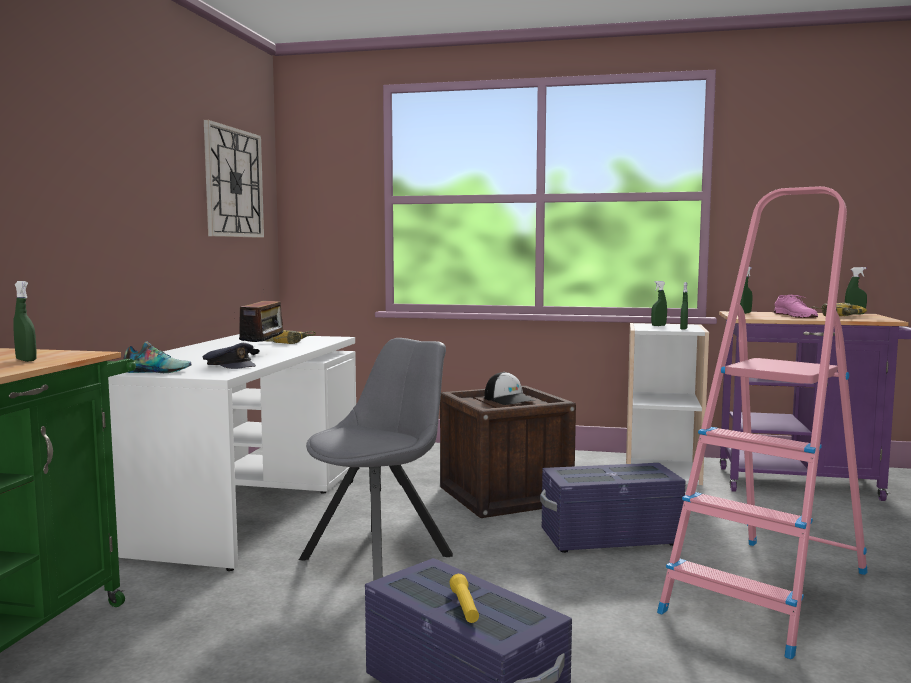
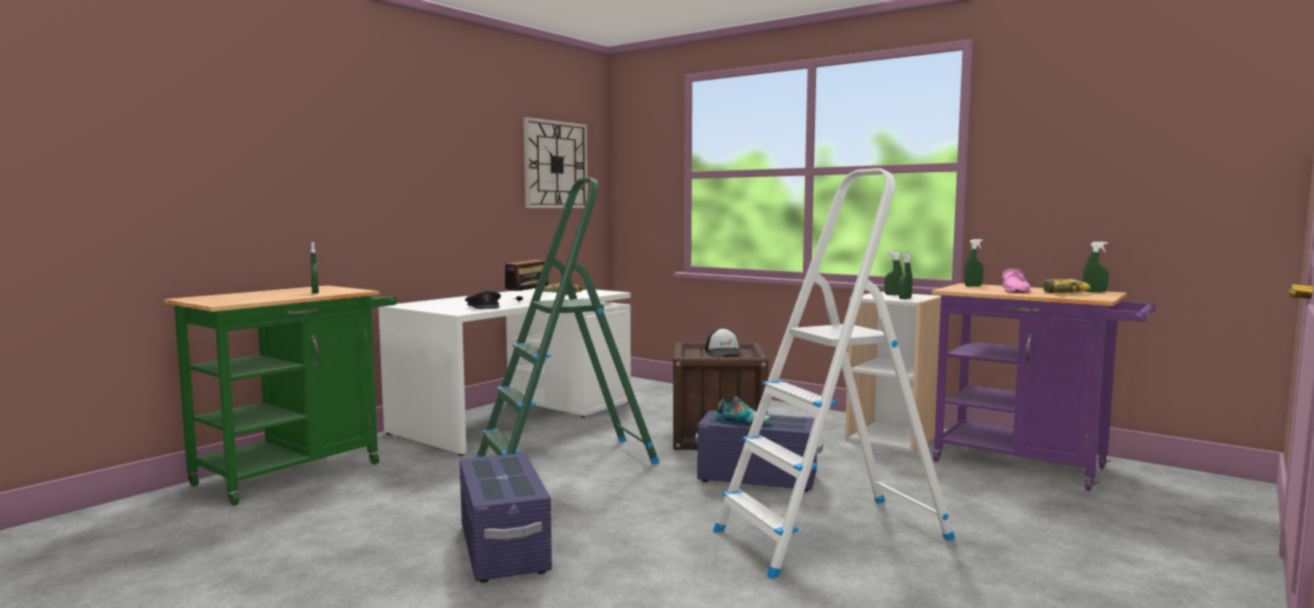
camera: 25 degrees right, 0 degrees up
shoe [123,341,192,373] -> shoe moved to [715,396,771,425]
grey chair [299,338,453,581] -> green step ladder [476,177,660,464]
yellow flashlight [450,574,479,623] -> none
pink step ladder [657,186,868,659] -> white step ladder [713,168,955,578]

